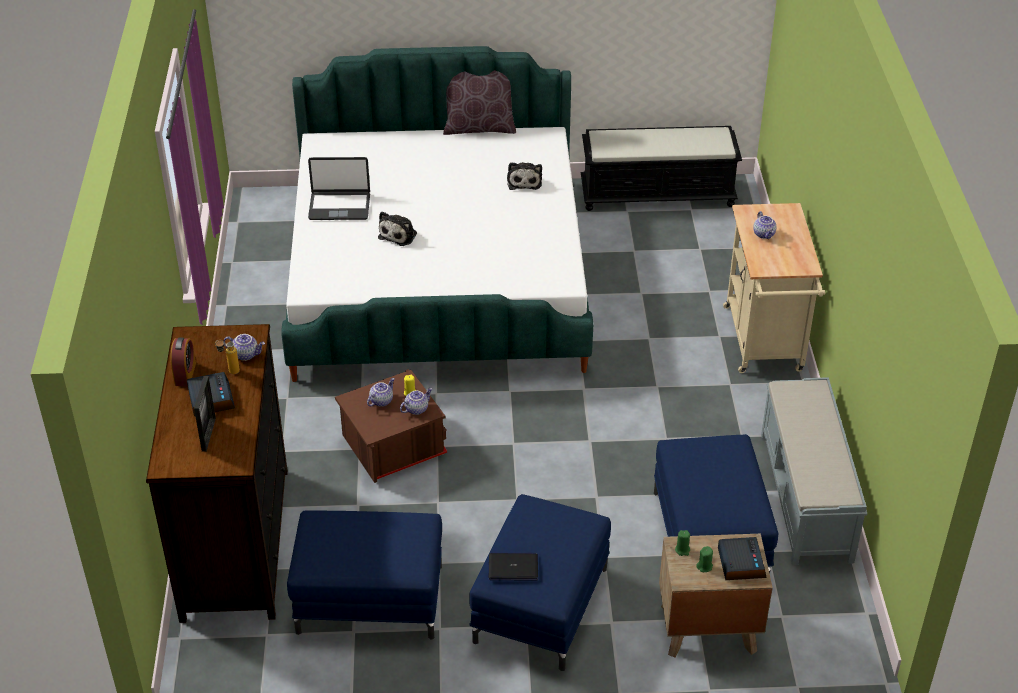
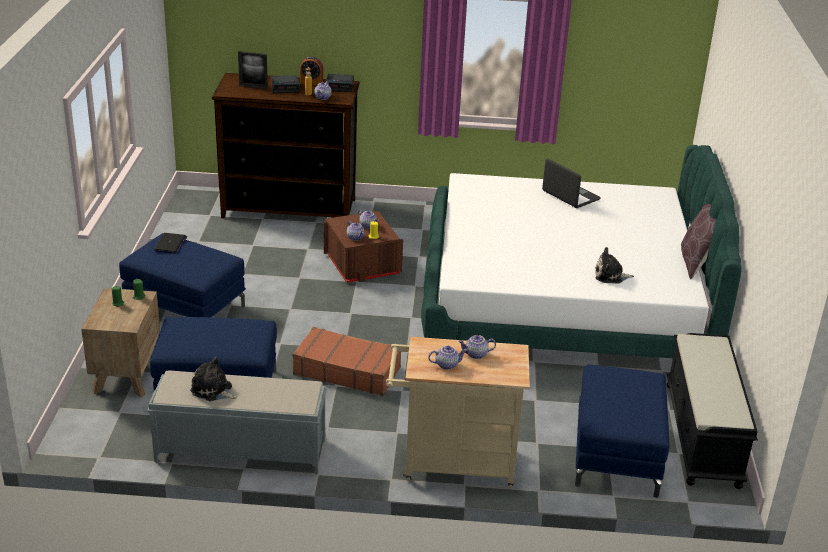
camera: 95 degrees right, 10 degrees down
blue ottoman [287,511,442,639] -> blue ottoman moved to [575,364,670,498]
laptop [308,157,370,220] -> laptop turned 135 degrees clockwise [542,158,601,208]
plush toy [378,211,417,246] -> plush toy moved to [190,357,237,401]
alarm clock [718,537,766,580] -> alarm clock moved to [326,74,354,92]
none -> brown suitcase [293,327,401,396]
none -> teapot [428,346,467,370]

